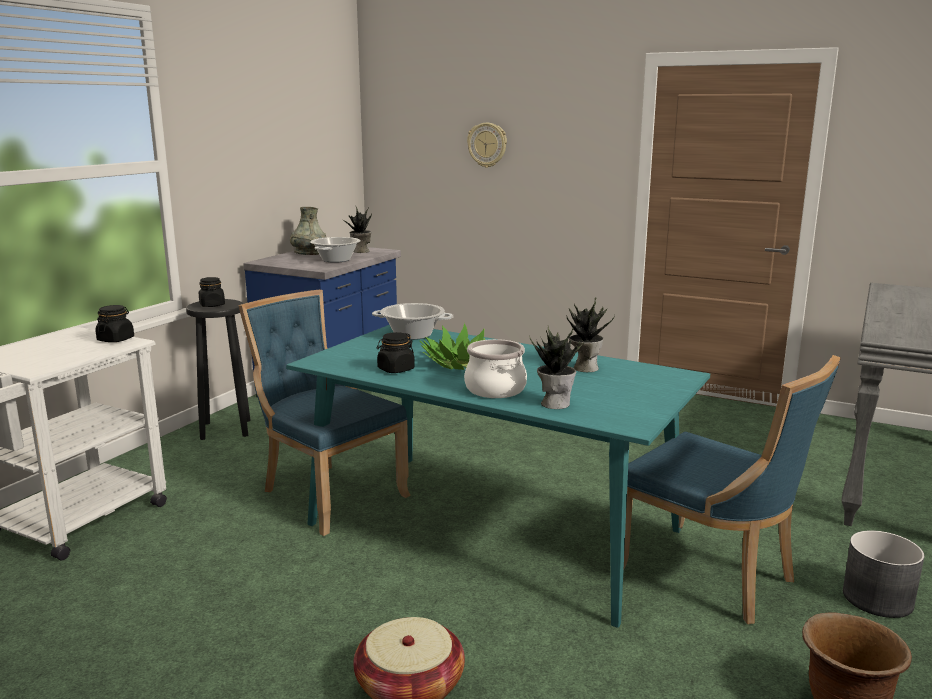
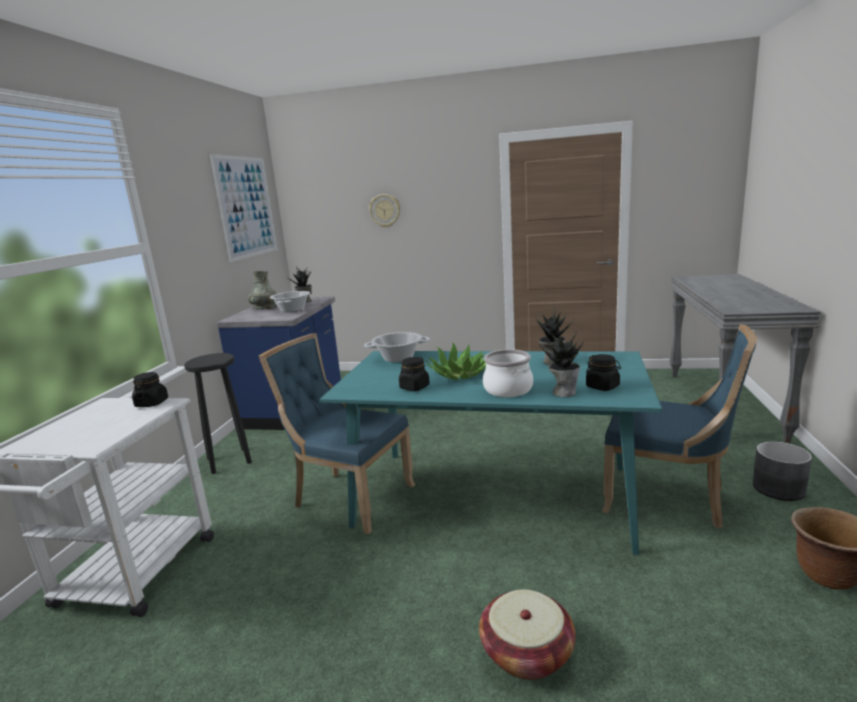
camera: 15 degrees left, 0 degrees up
black jar [199,277,225,307] -> black jar moved to [586,354,621,391]
none -> picture [210,154,277,262]

